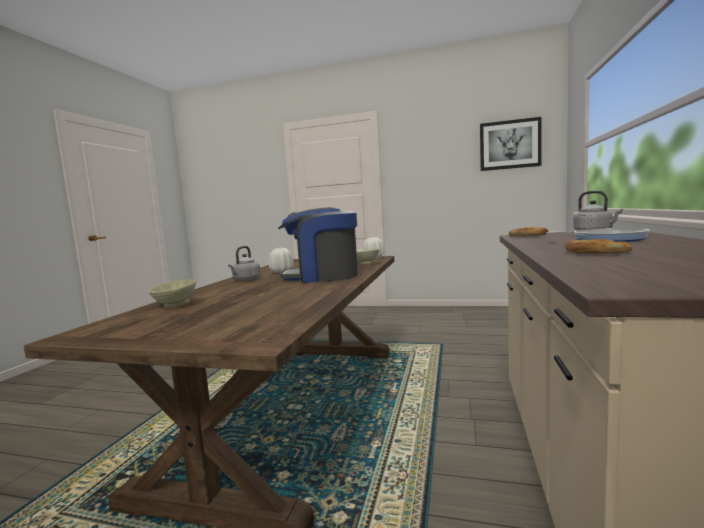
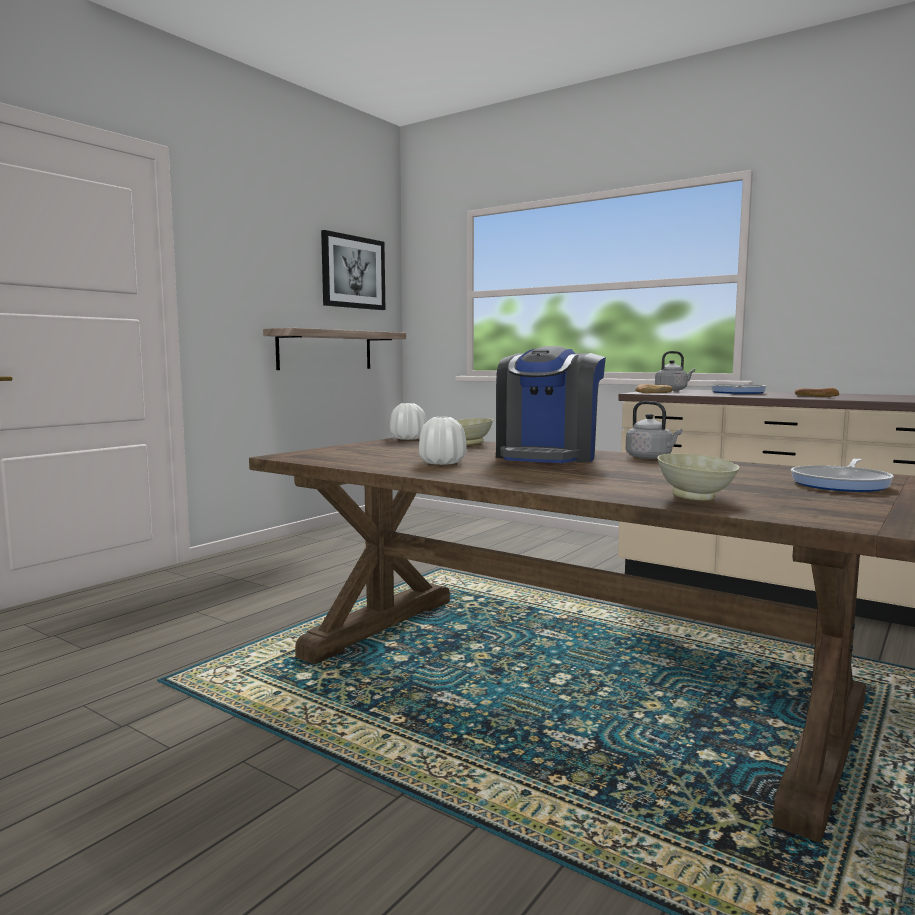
camera: 70 degrees left, 0 degrees up
grey kettle [228,246,261,281] -> grey kettle moved to [626,401,683,459]
none -> shelf [263,328,406,370]
none -> frying pan [791,458,893,492]

